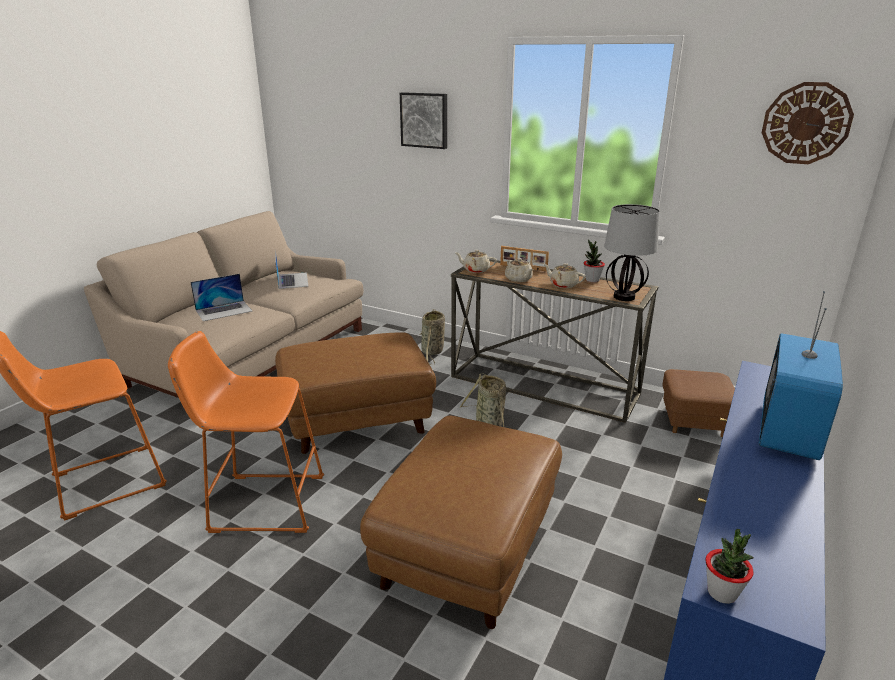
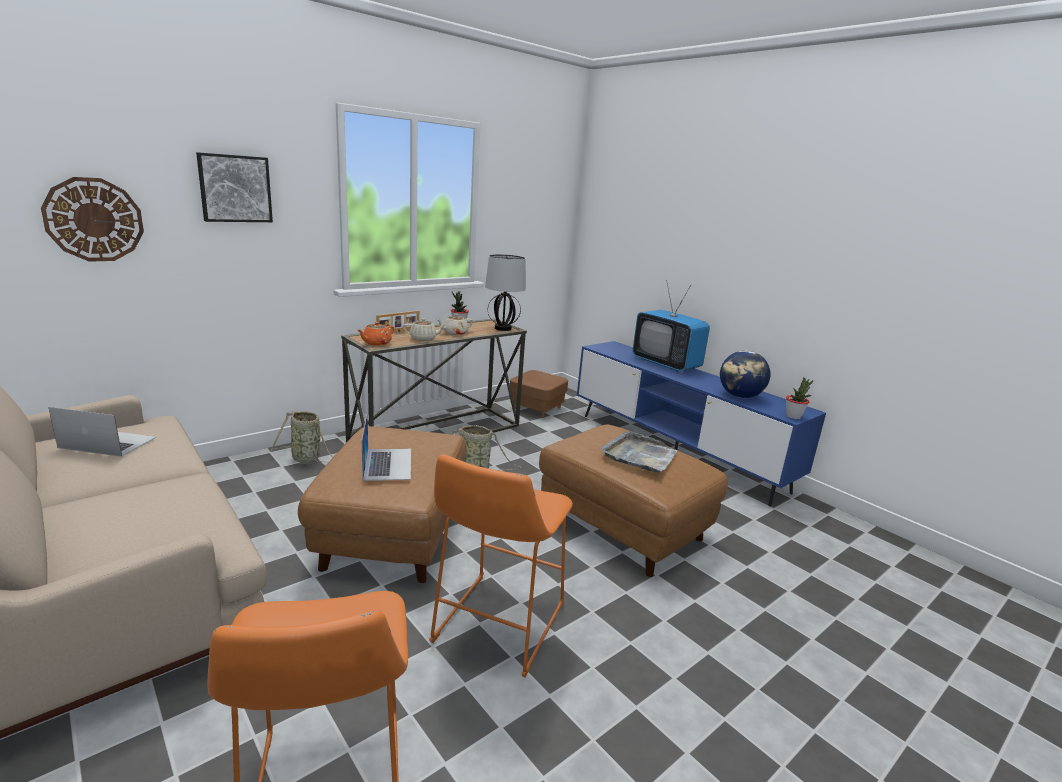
camera: 70 degrees left, 5 degrees down
laptop [190,274,252,321] -> laptop moved to [362,415,411,481]
beige teapot [455,250,497,273] -> orange teapot [358,322,394,346]
wall clock [762,82,854,164] -> wall clock moved to [41,177,144,262]
none -> grey tray [601,432,677,473]
none -> globe [720,351,771,398]

